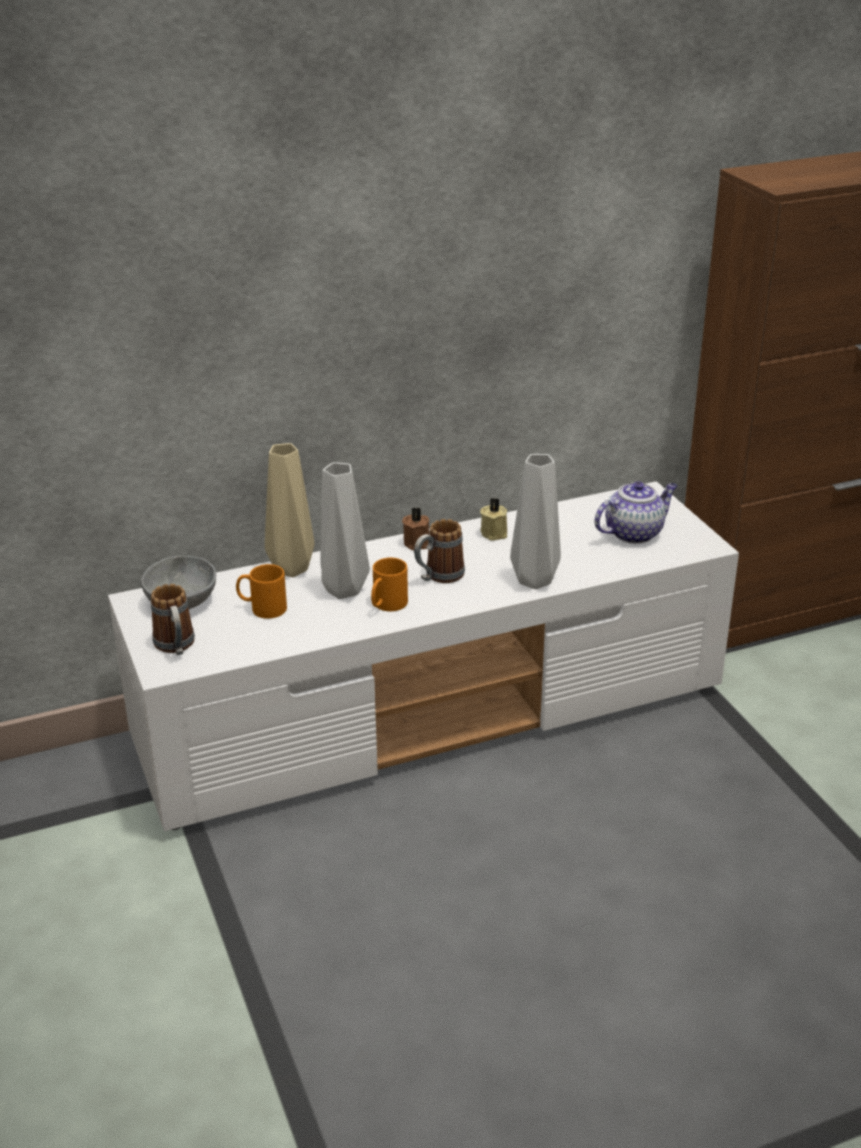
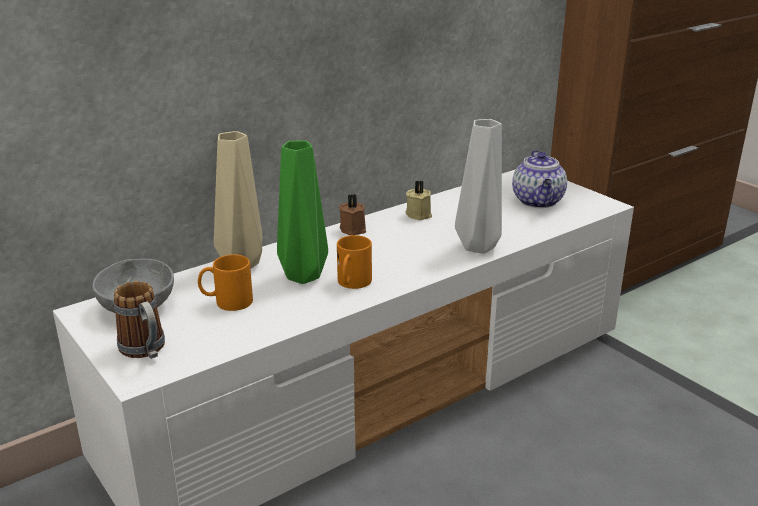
camera: 15 degrees left, 5 degrees down
grey vase [320,462,370,599] -> green vase [277,141,328,284]
mug [414,519,465,583] -> none
teapot [594,481,677,544] -> teapot turned 135 degrees clockwise [512,150,567,208]

